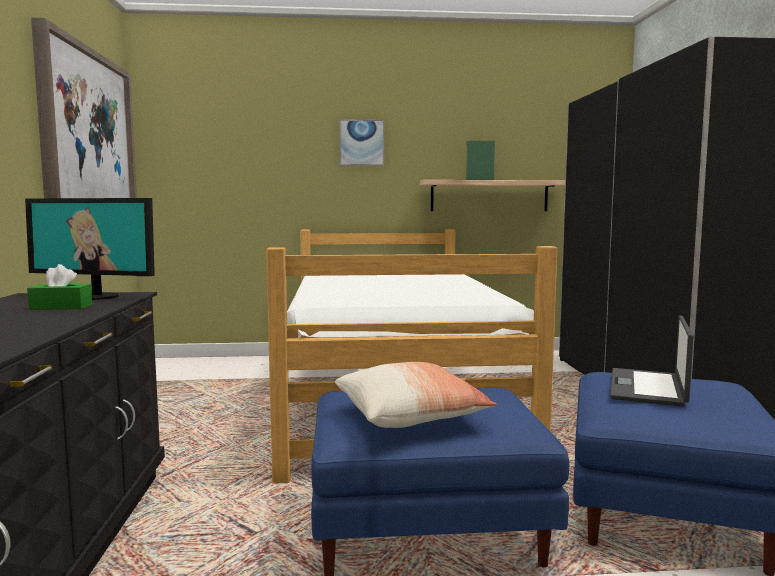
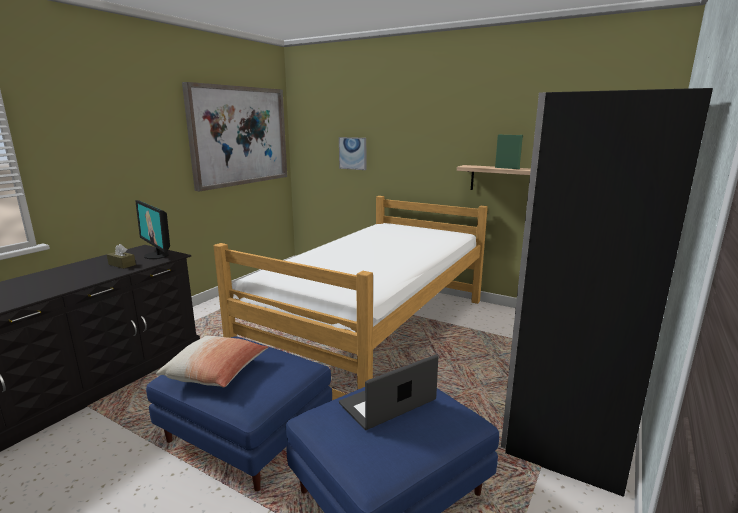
camera: 35 degrees right, 10 degrees up
green tissue box [27,264,92,310] -> brown tissue box [107,244,136,269]
picture [339,119,384,166] -> picture moved to [339,137,366,170]

